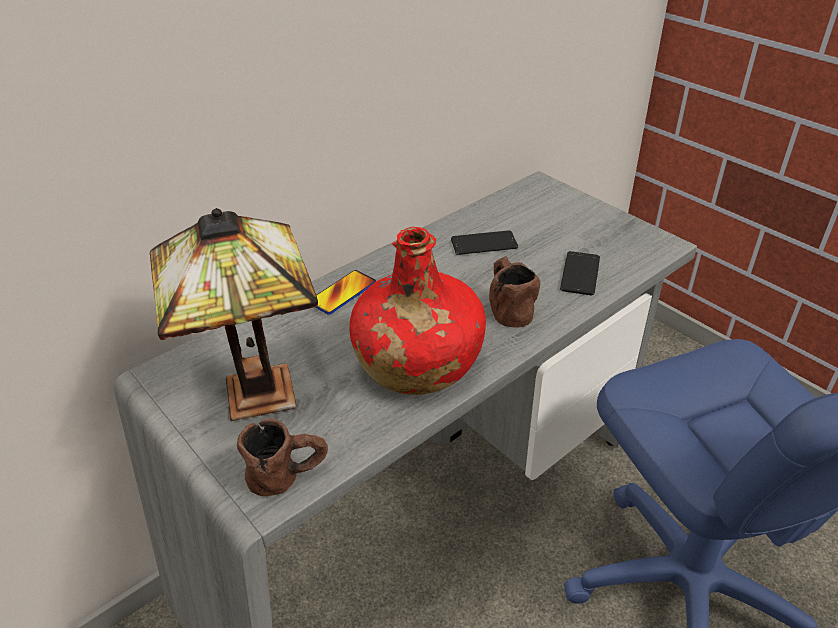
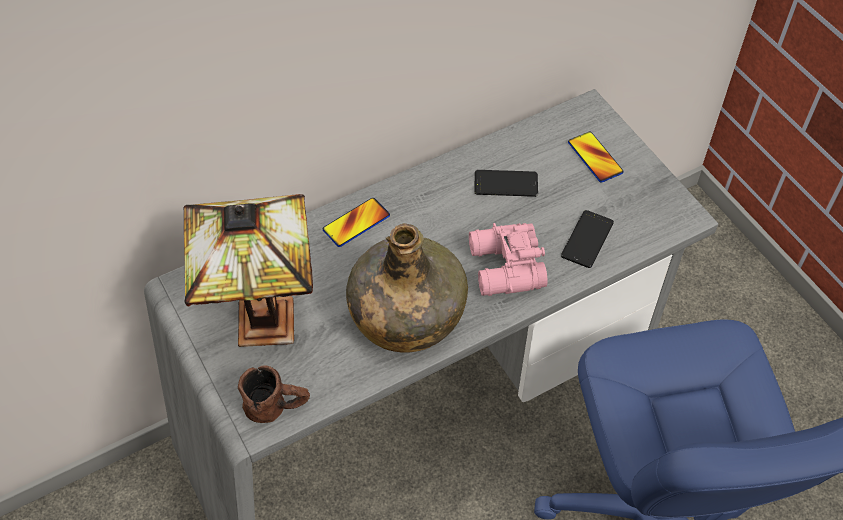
camera: 10 degrees right, 15 degrees up
red bottle [349,227,486,395] -> green bottle [346,223,468,353]
brown mug [489,256,540,328] -> pink binoculars [469,223,547,296]
none -> phone [568,132,624,182]

